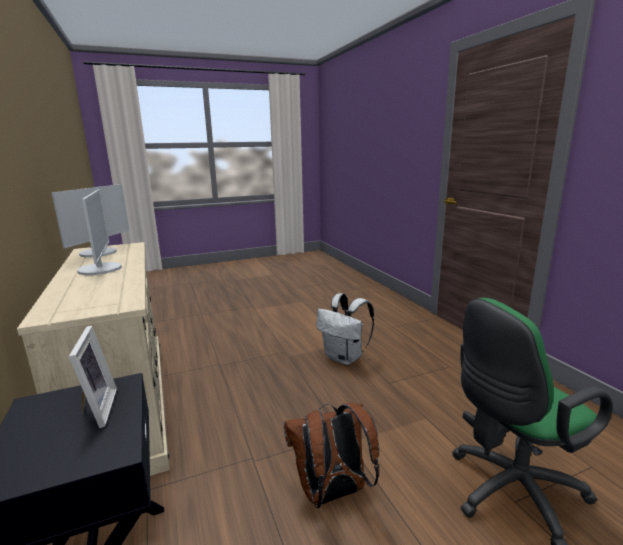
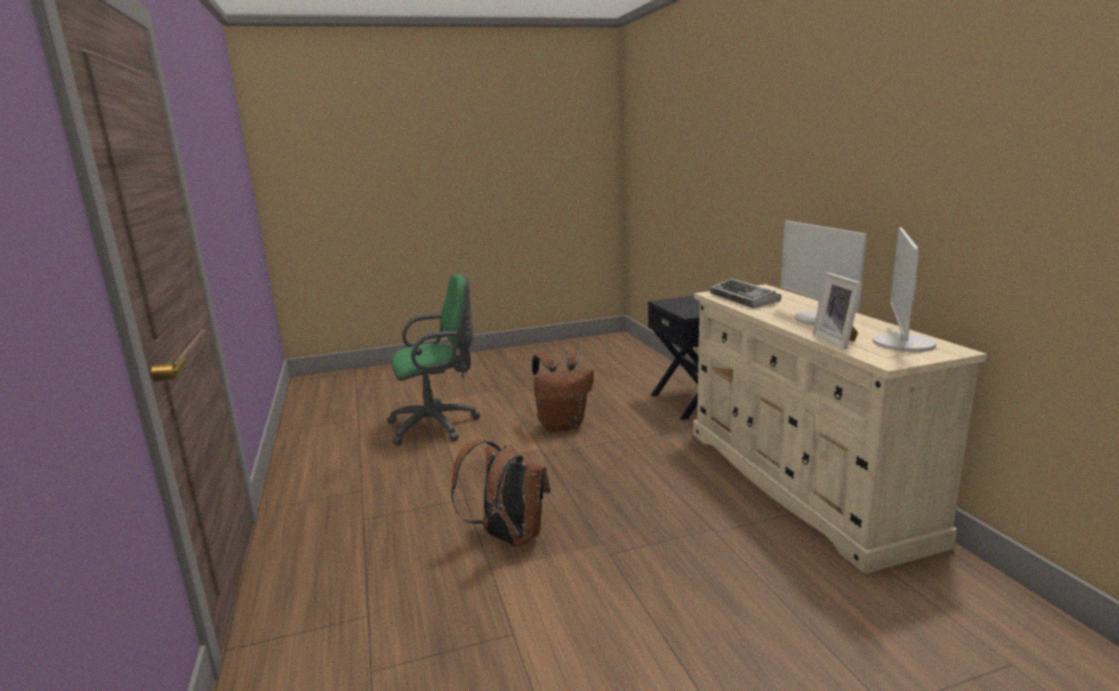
camera: 175 degrees left, 0 degrees up
picture frame [69,326,117,428] -> picture frame moved to [813,272,862,349]
white backpack [317,293,374,365] -> brown backpack [451,439,550,547]
none -> keyboard [710,278,781,308]

